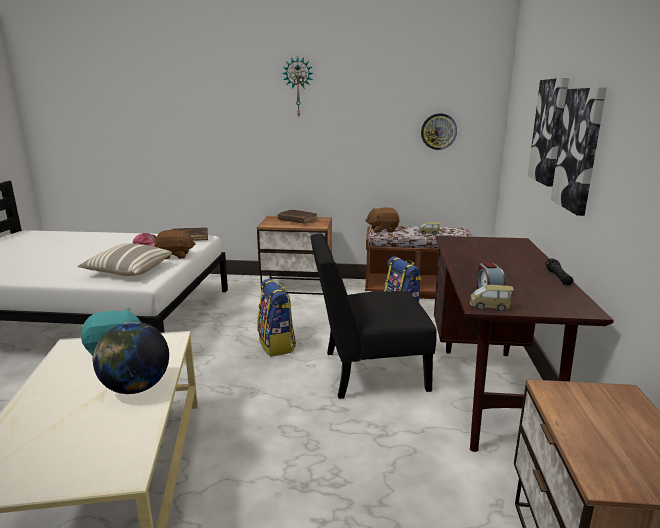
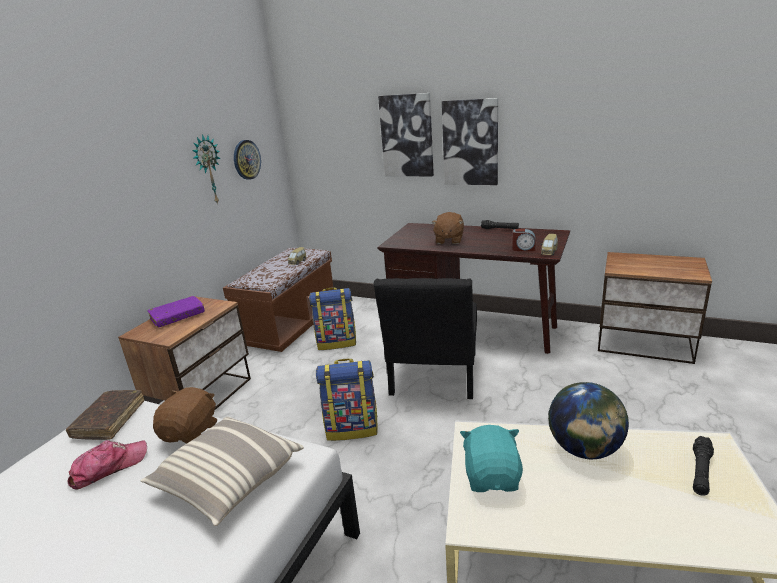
camera: 70 degrees left, 5 degrees up
brown book [278,209,317,224] -> purple book [148,296,205,327]
wall clock [282,56,313,117] -> wall clock moved to [192,134,221,205]
brown plush toy [365,207,399,232] -> brown plush toy moved to [431,212,464,244]
none -> black flashlight [693,436,714,496]

